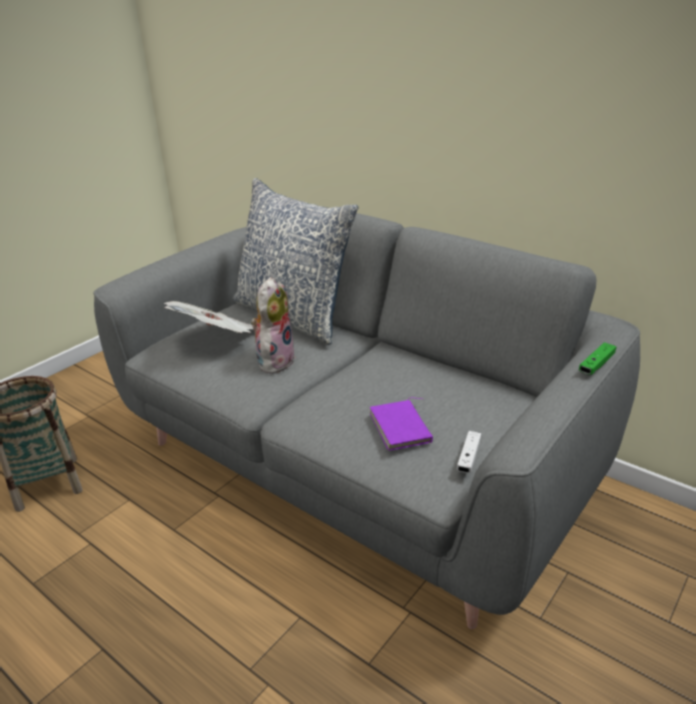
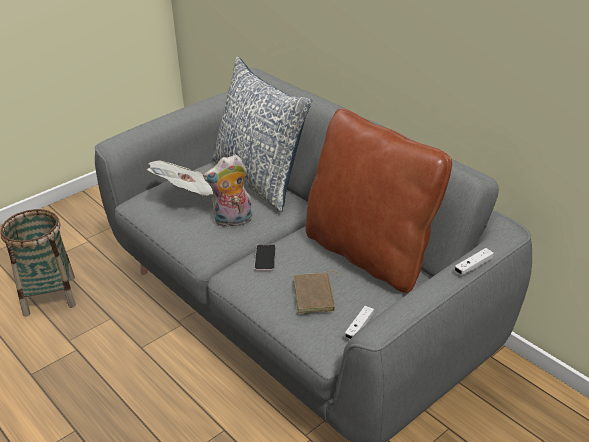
camera: 10 degrees right, 5 degrees up
plush toy [251,277,296,375] -> plush toy turned 135 degrees counterclockwise [203,155,252,227]
purple book [370,397,433,451] -> brown book [293,271,340,313]
green game controller [579,342,616,375] -> white game controller [454,248,494,275]
none -> phone [254,244,276,270]
none -> brown pillow [306,108,452,293]

